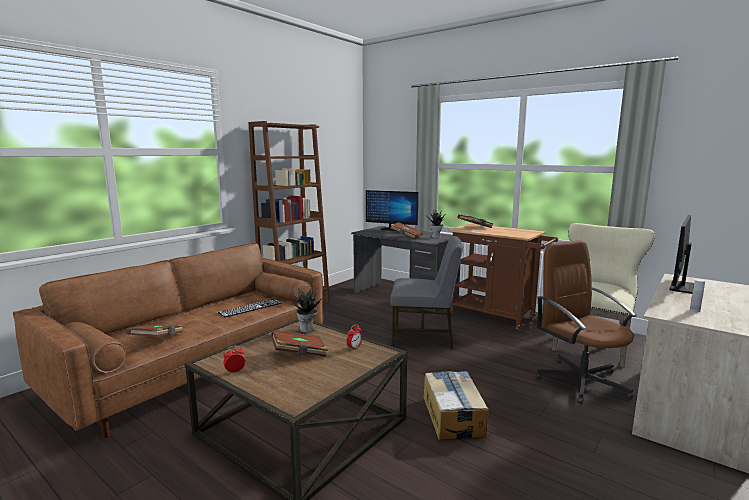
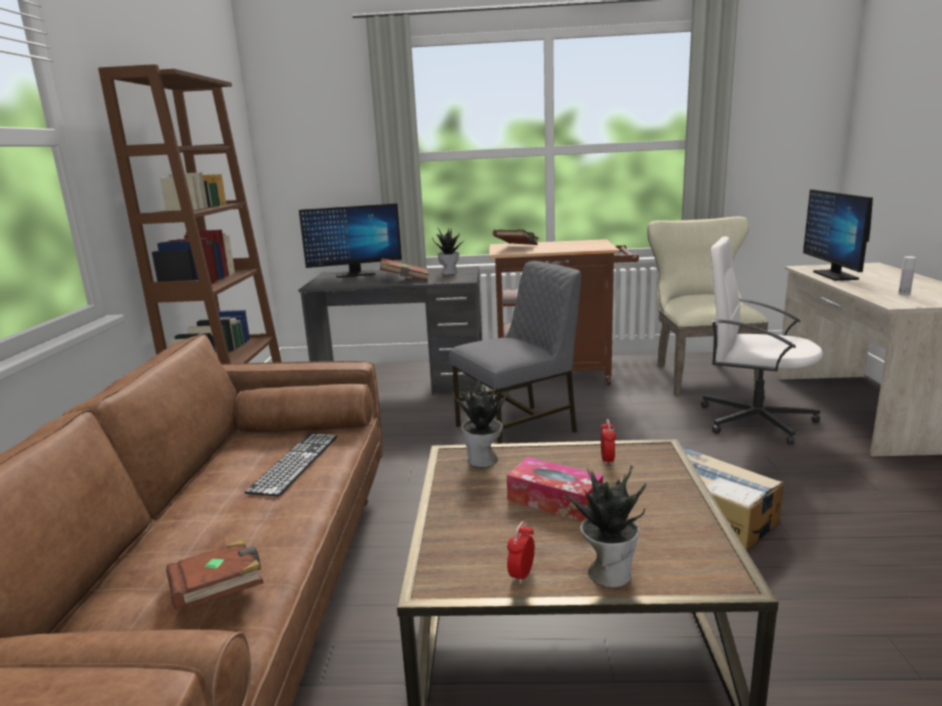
camera: 35 degrees left, 5 degrees up
brown book [271,330,328,357] -> tissue box [507,457,603,522]
brown office chair [536,240,637,404] -> white office chair [701,236,823,445]
none -> potted plant [564,465,646,588]

